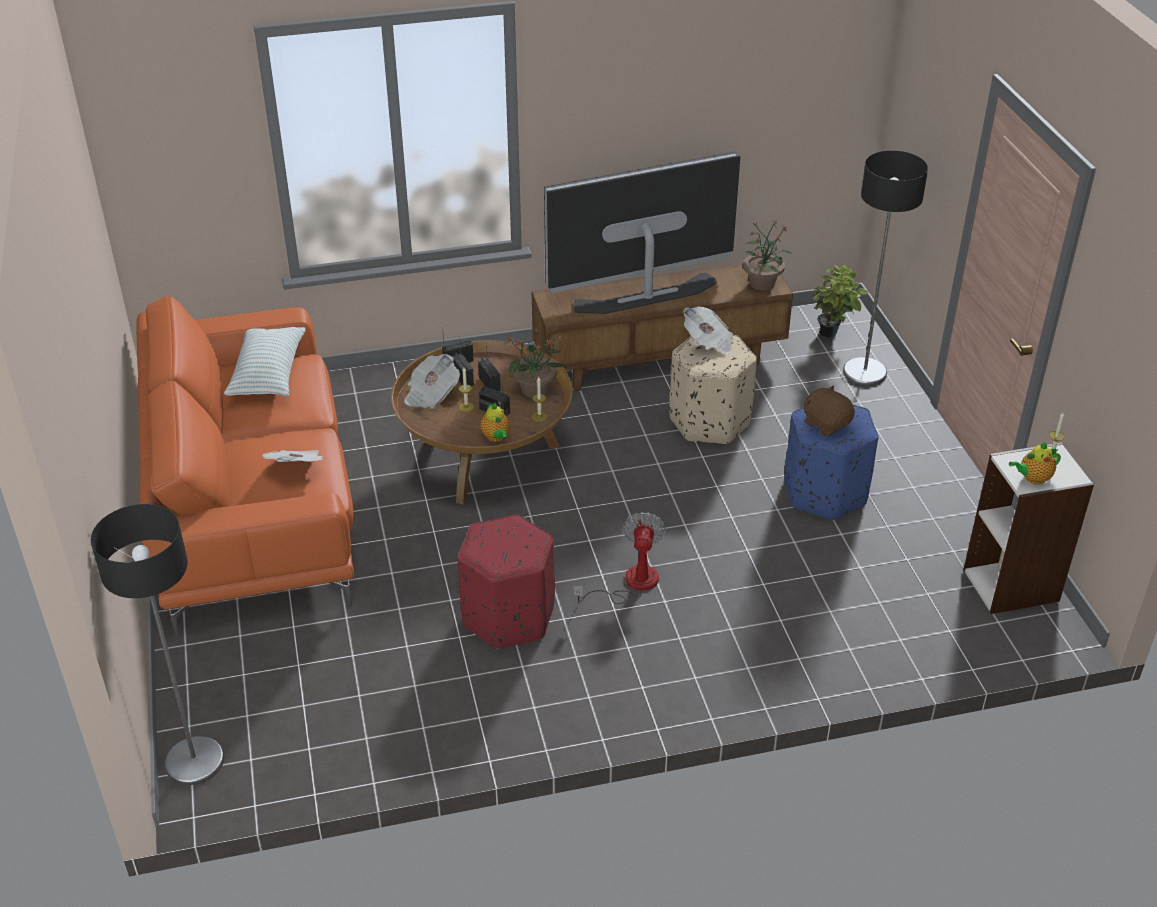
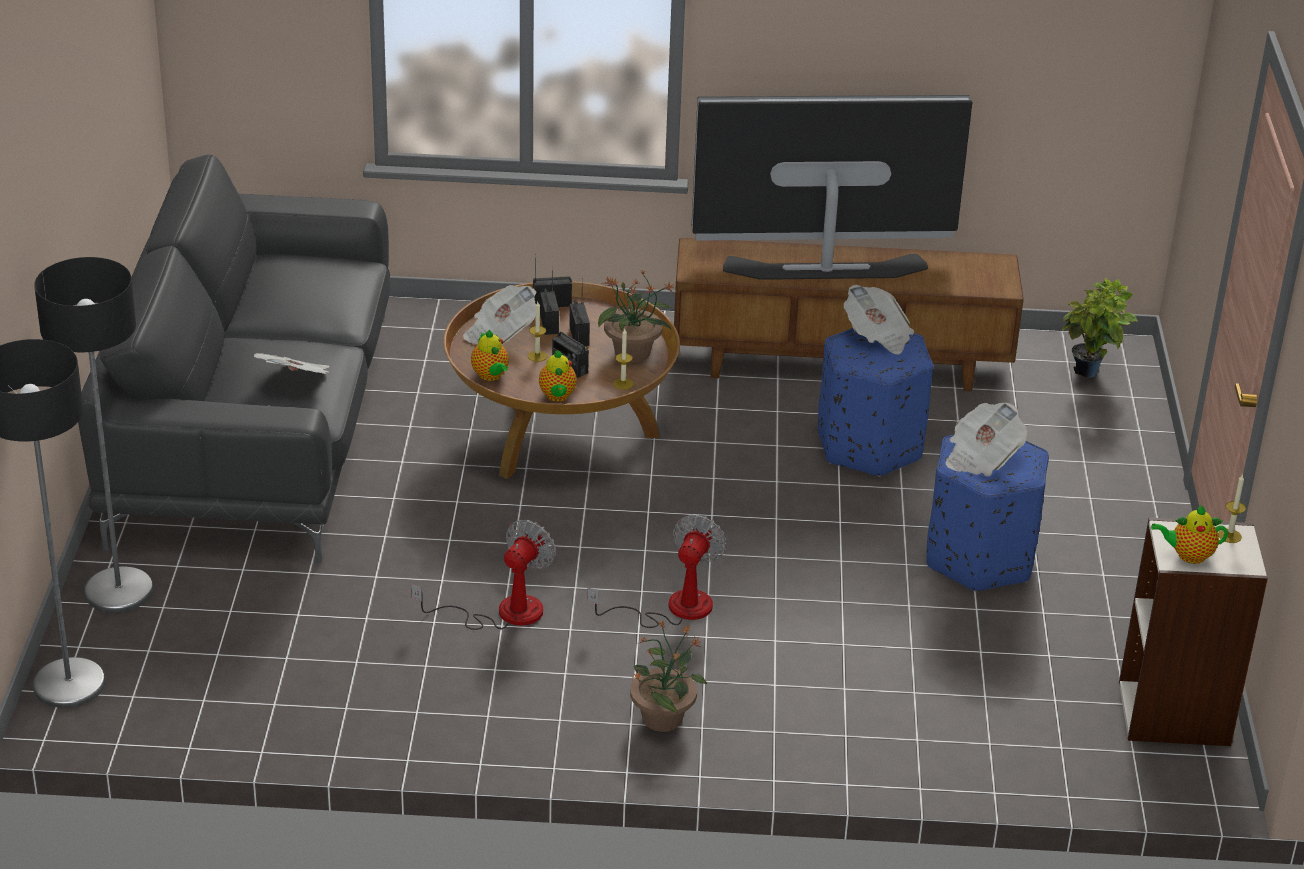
camera: 15 degrees right, 5 degrees down
orange sofa [136,296,354,636] -> grey sofa [78,154,391,563]
pillow [224,327,305,397] -> none
red ottoman [457,515,555,649] -> fan [411,520,555,630]
beige ottoman [669,335,757,444] -> blue ottoman [818,328,933,477]
potted plant [743,221,792,291] -> potted plant moved to [630,621,707,732]
brown plush toy [804,385,855,436] -> newspaper [945,403,1027,476]
floor lamp [843,150,928,386] -> floor lamp moved to [34,257,153,612]
none -> teapot [471,330,509,381]

